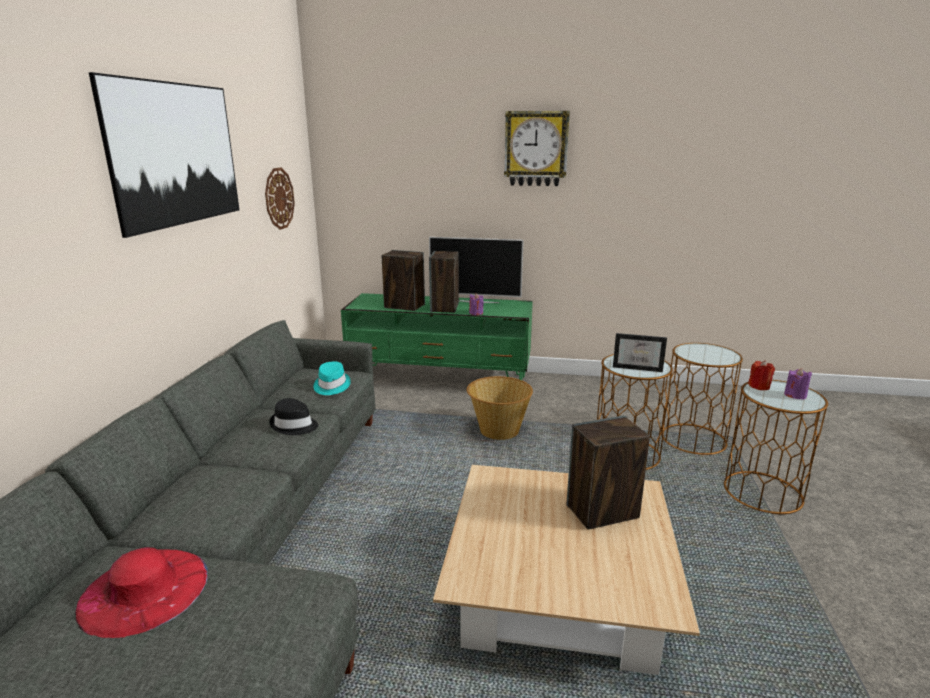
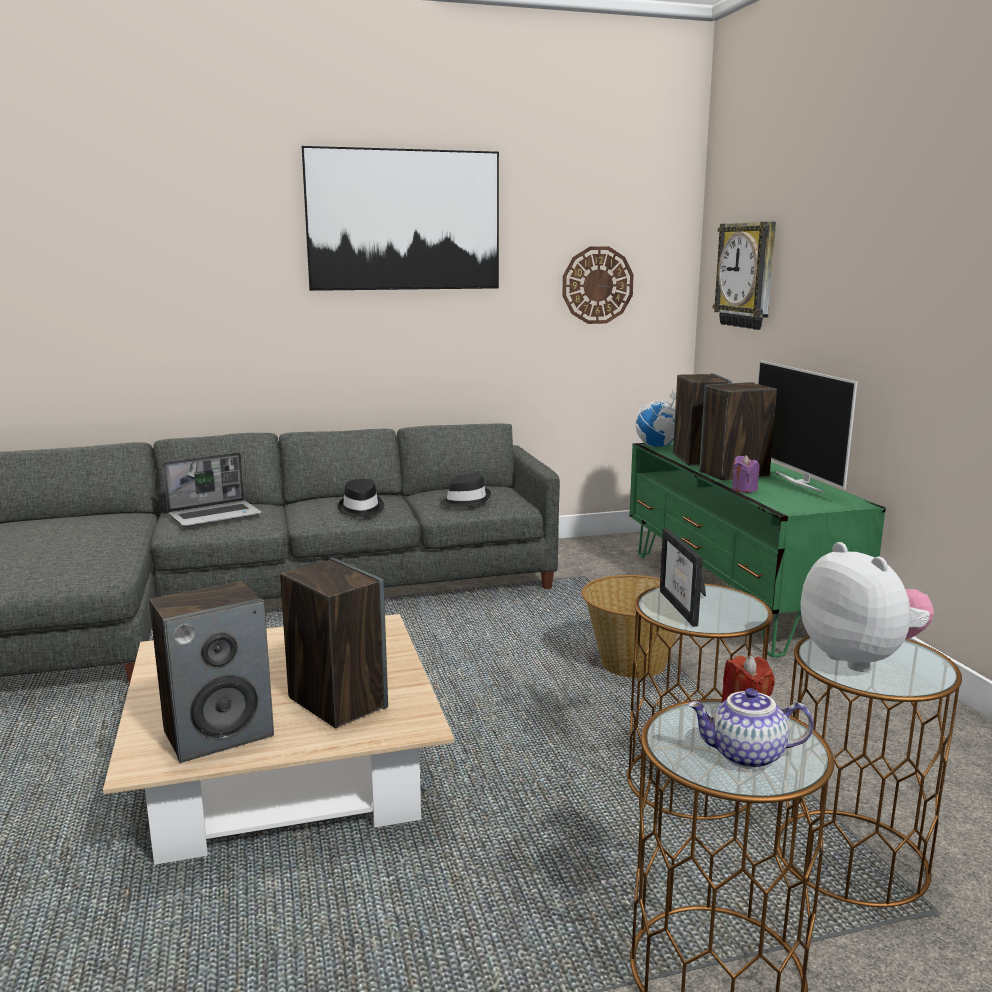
camera: 65 degrees right, 5 degrees down
red hat [75,547,208,638] -> none
turquoise hat [313,361,351,395] -> black hat [440,473,491,508]
wall clock [504,111,570,186] -> wall clock moved to [713,222,776,330]
purple candle [784,368,812,399] -> teapot [688,688,814,769]
none -> speaker [149,581,274,763]
none -> laptop [163,452,262,527]
none -> globe [635,390,676,447]
none -> plush toy [801,542,934,672]

